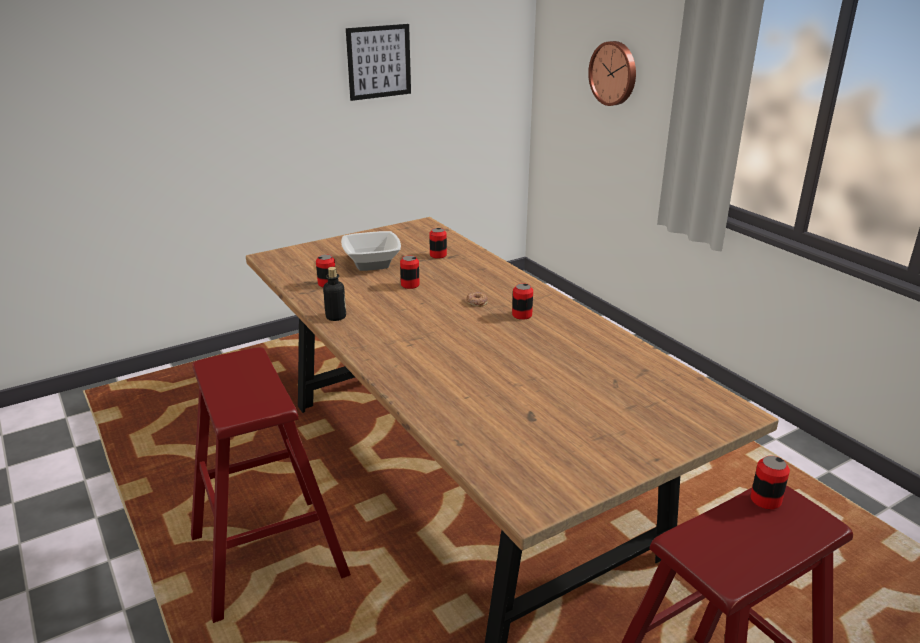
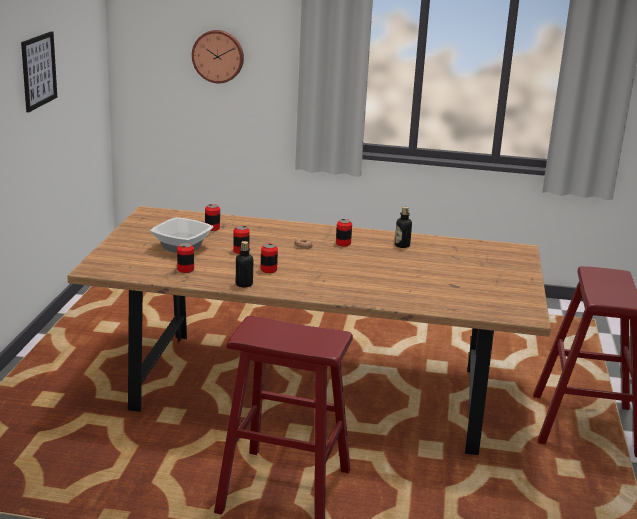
camera: 50 degrees left, 5 degrees down
can [750,456,790,510] -> can moved to [261,244,278,273]
none -> bottle [395,207,412,248]

